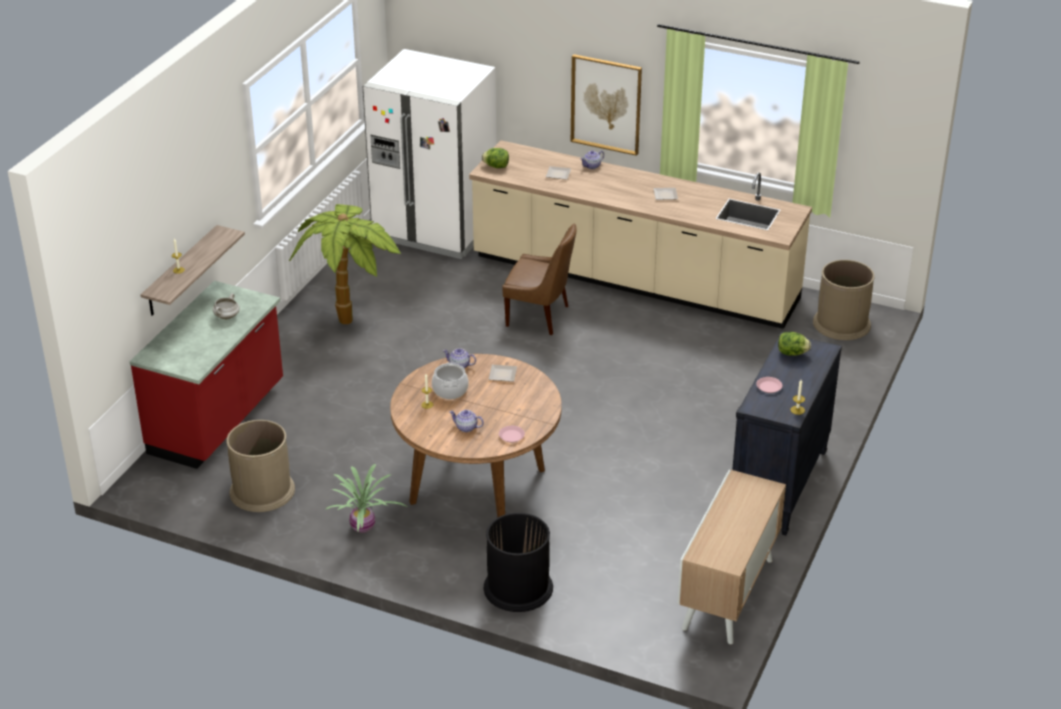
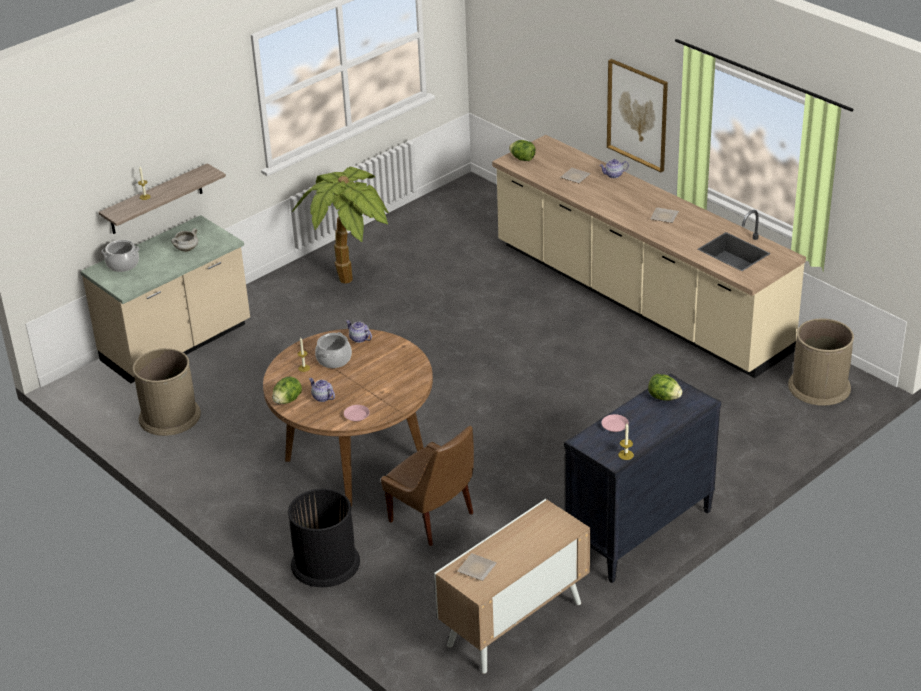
camera: 25 degrees right, 0 degrees up
red counter [130,281,283,469] -> beige counter [80,215,250,383]
potted plant [325,464,407,533] -> none
white fridge [363,49,496,259] -> none
plate [488,365,517,382] -> plate moved to [457,553,497,581]
brown chair [502,224,577,335] -> brown chair moved to [381,426,474,546]
none -> cooking pot [101,240,140,272]
none -> lettuce [272,376,302,404]

